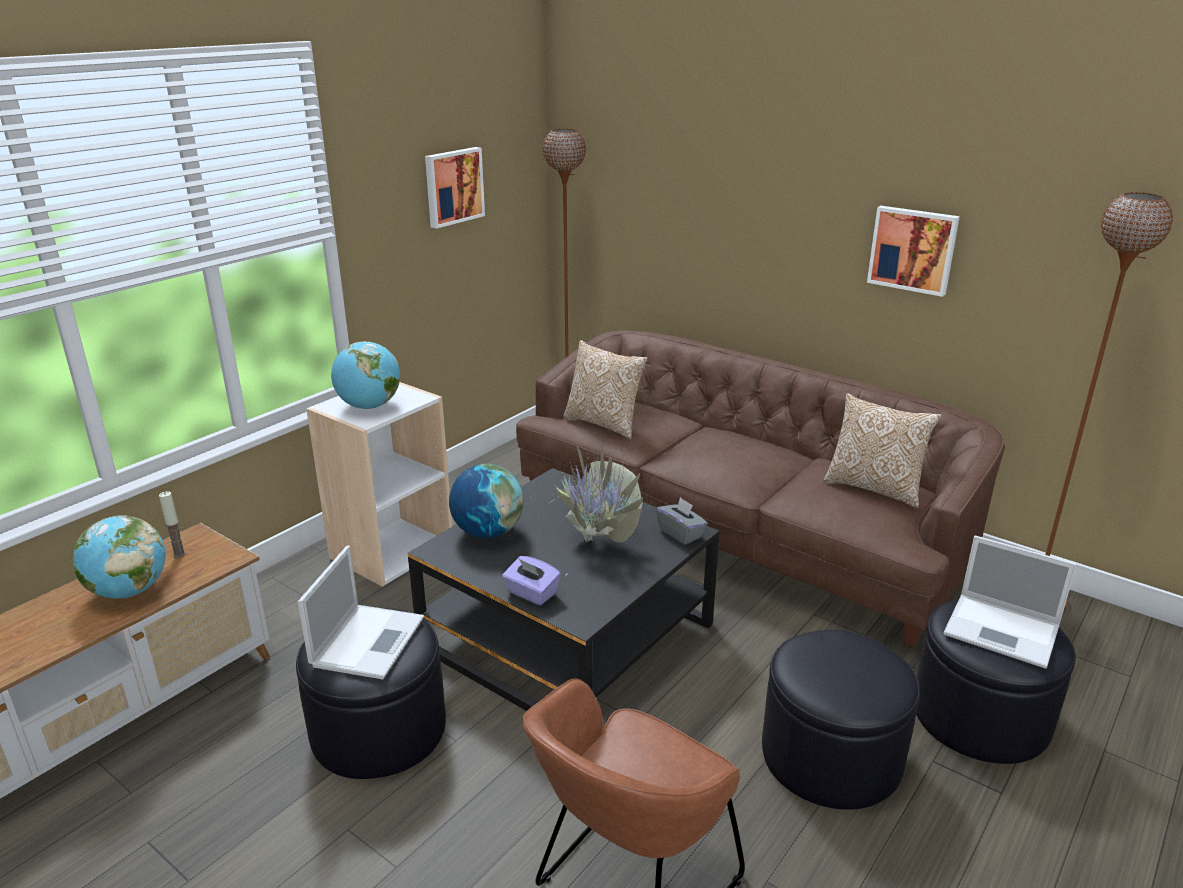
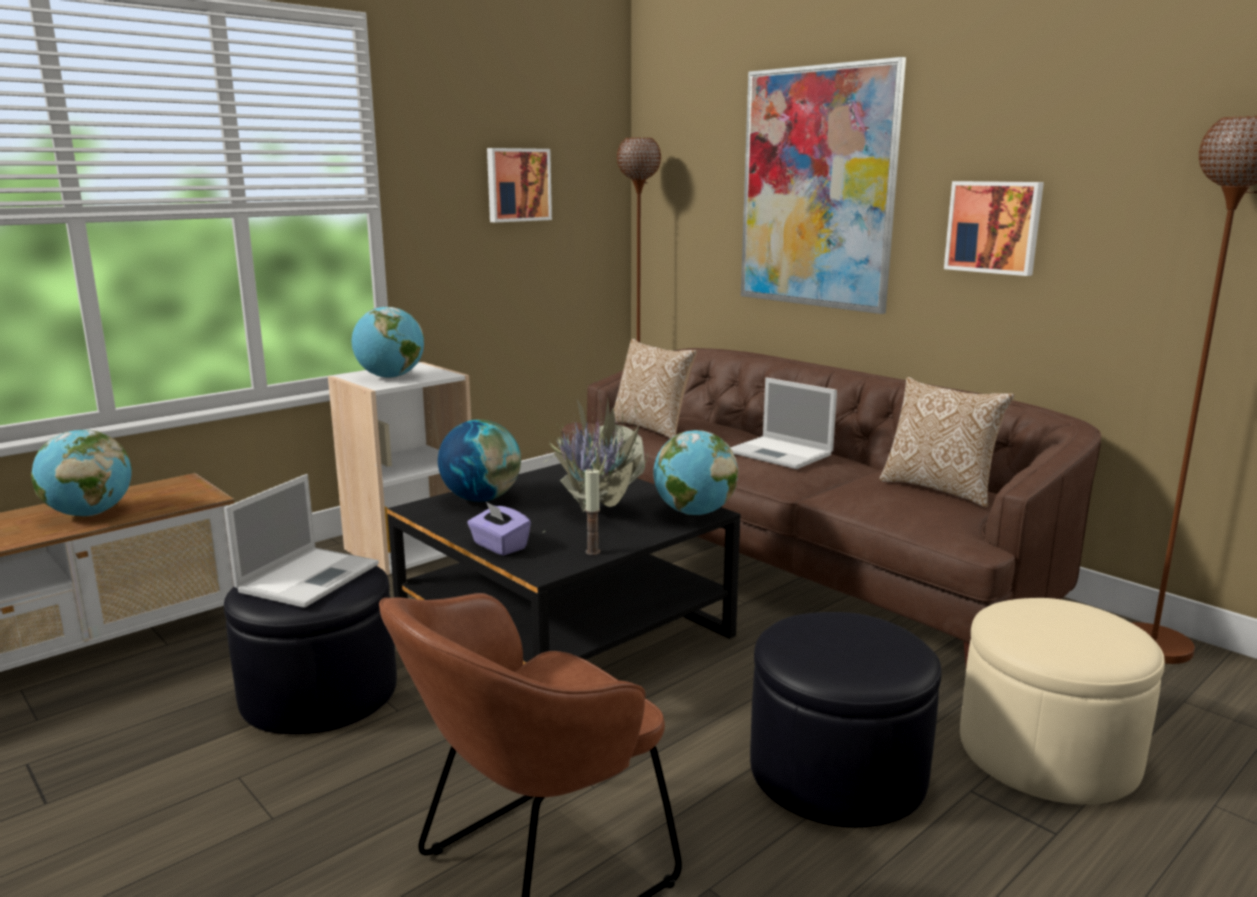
camera: 10 degrees right, 10 degrees down
candle [159,491,186,558] -> candle moved to [585,469,600,555]
grey tissue box [656,497,708,545] -> globe [653,430,738,515]
black ottoman [916,599,1076,764] -> beige ottoman [960,598,1165,805]
laptop [943,535,1077,669] -> laptop moved to [730,377,837,469]
none -> picture [741,57,906,314]

